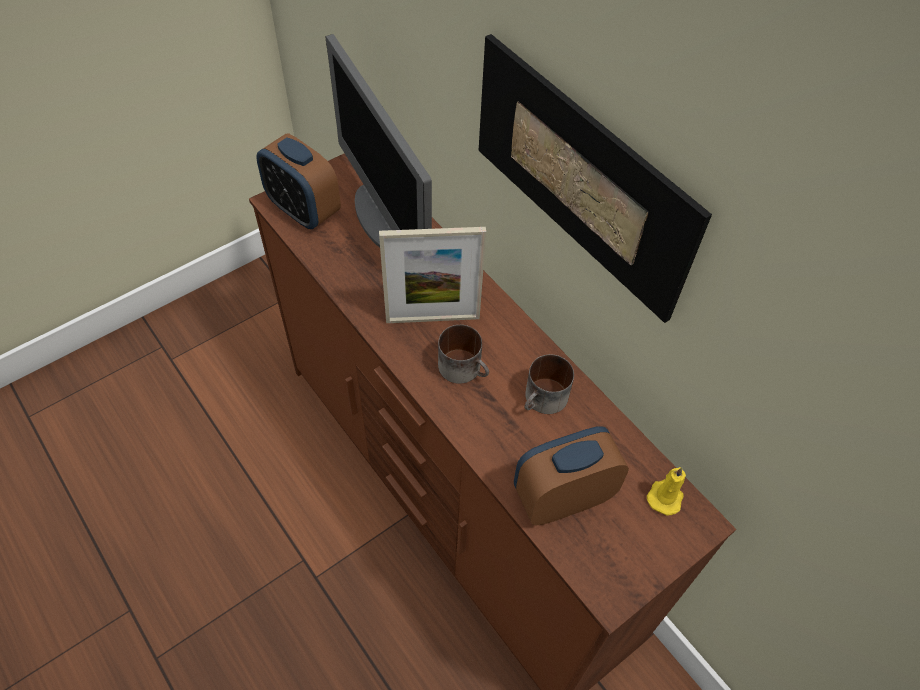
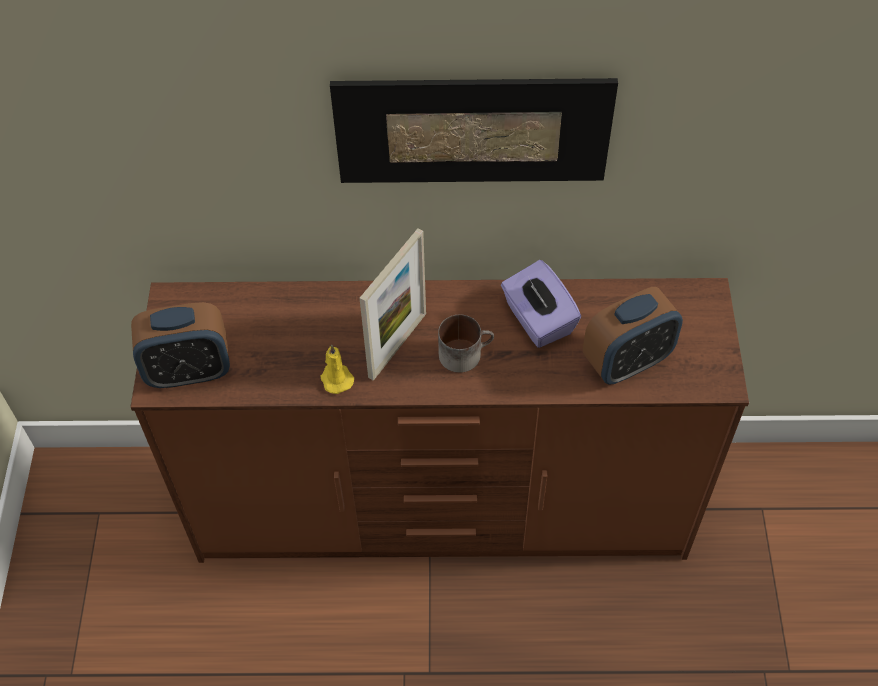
camera: 50 degrees left, 0 degrees up
monitor [325,34,432,247] -> none
alarm clock [514,426,629,525] -> alarm clock turned 135 degrees counterclockwise [583,287,683,384]
mug [524,354,574,414] -> purple tissue box [501,260,581,348]
yellow candle [647,467,686,515] -> yellow candle moved to [321,345,354,394]

